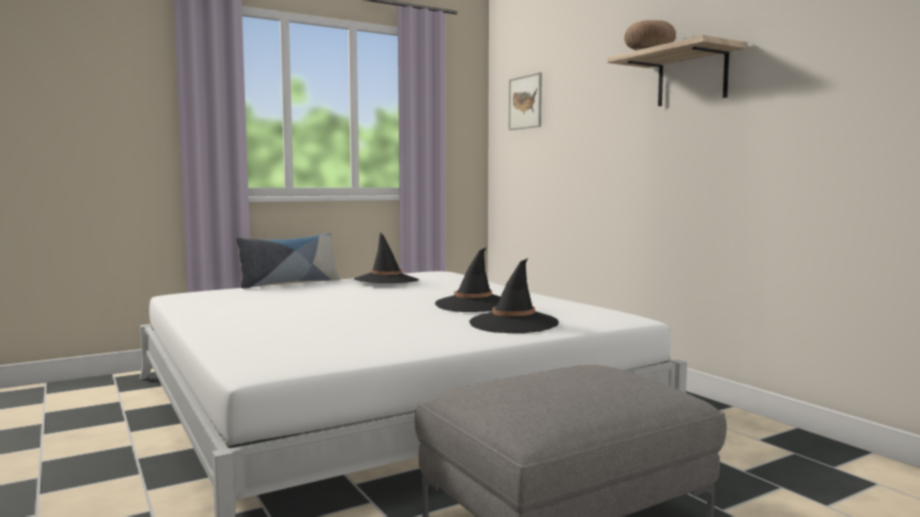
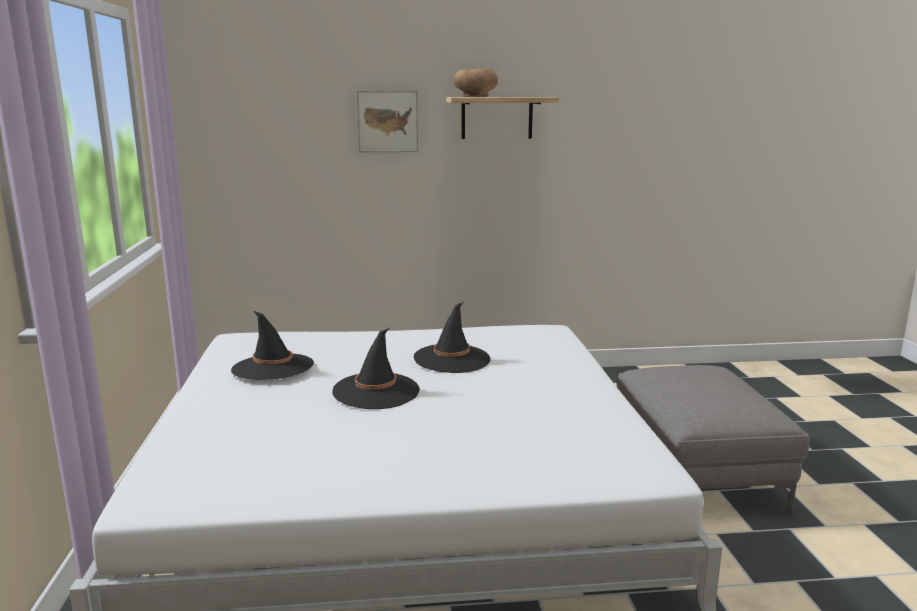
camera: 65 degrees left, 10 degrees up
pillow [236,233,340,289] -> none
black hat [469,258,559,333] -> black hat moved to [332,328,420,409]
picture [509,72,542,130] -> picture moved to [356,90,418,152]

